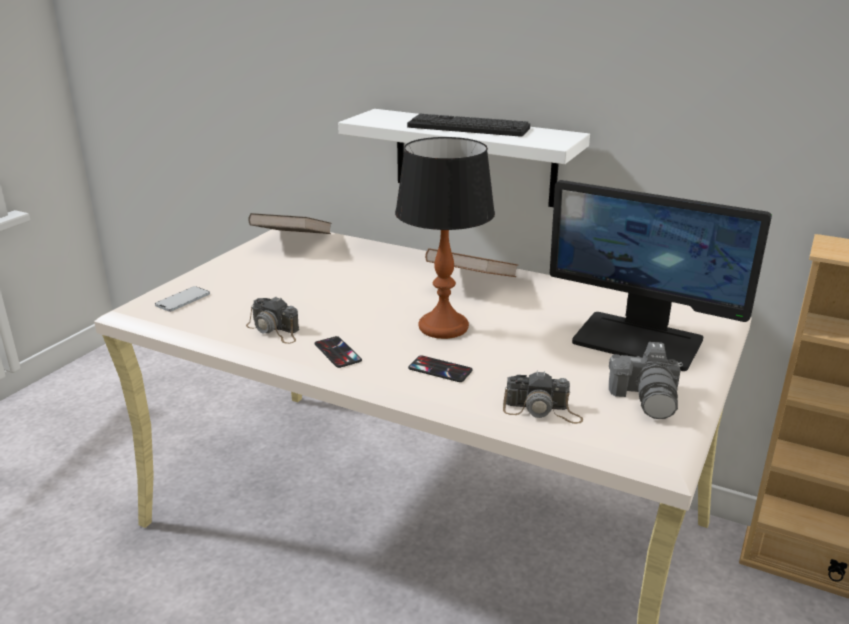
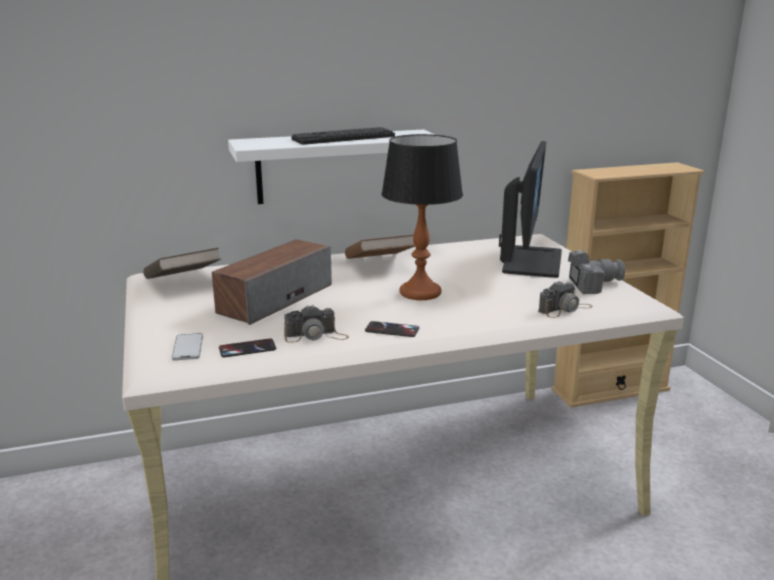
camera: 45 degrees left, 5 degrees down
phone [408,355,473,382] -> phone moved to [219,339,276,357]
monitor [550,180,772,371] -> monitor turned 60 degrees counterclockwise [499,141,562,278]
camera [609,342,683,419] -> camera turned 60 degrees counterclockwise [568,250,625,294]
none -> speaker [212,239,332,325]

